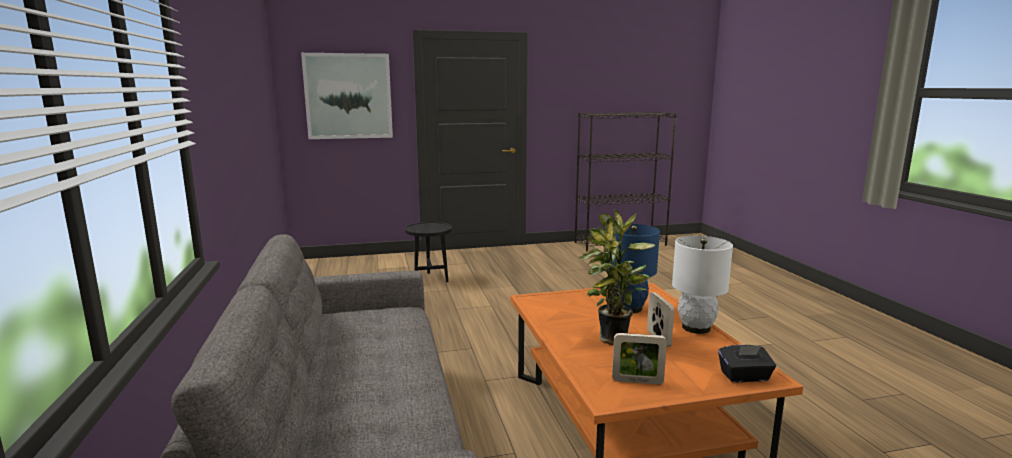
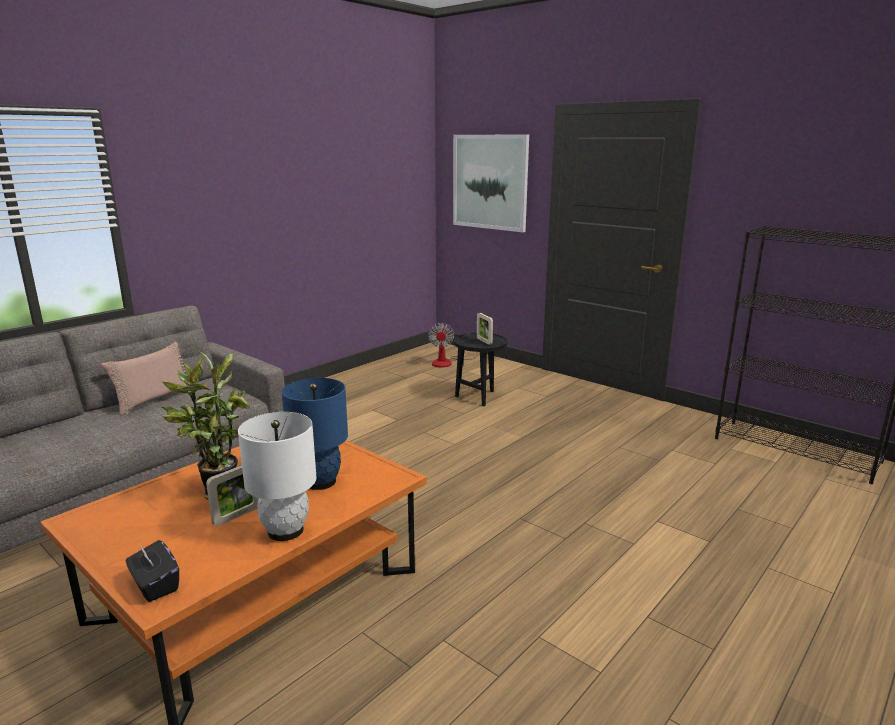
camera: 55 degrees right, 5 degrees up
picture frame [612,333,667,385] -> picture frame moved to [477,313,493,345]
none -> beige pillow [101,342,190,416]
none -> fan [428,323,478,368]

